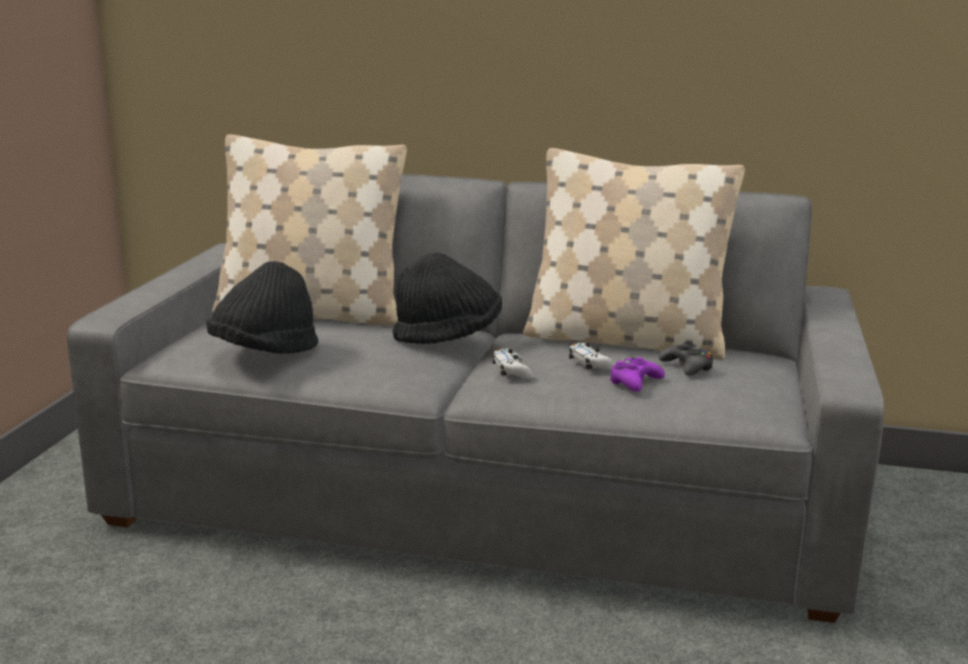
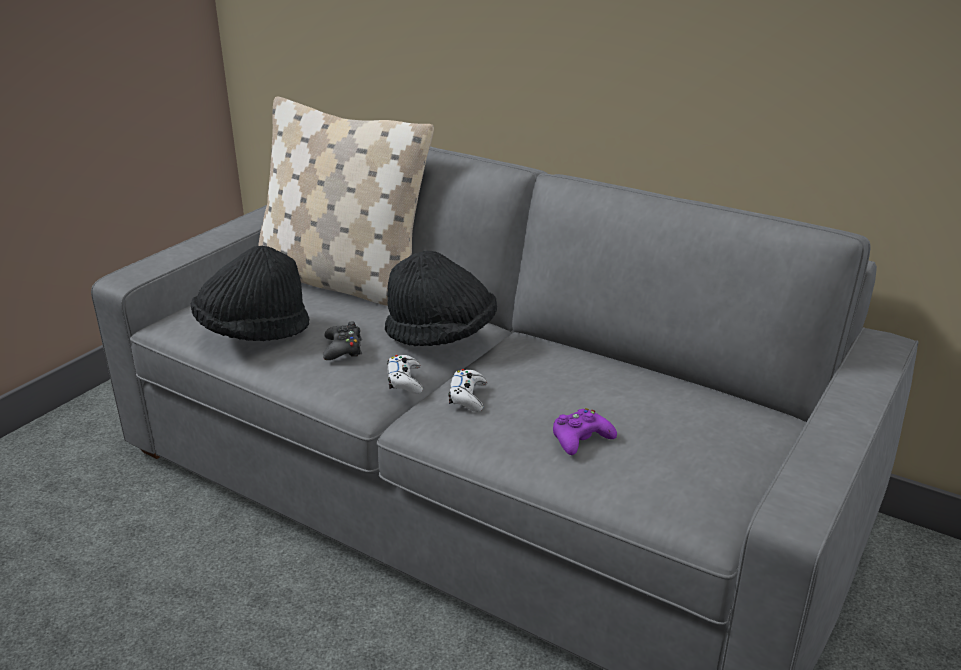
camera: 20 degrees right, 10 degrees up
beige pillow [523,148,745,360] -> none
white game controller [569,343,616,371] -> white game controller moved to [387,355,423,394]
black game controller [659,339,713,376] -> black game controller moved to [323,321,362,360]

